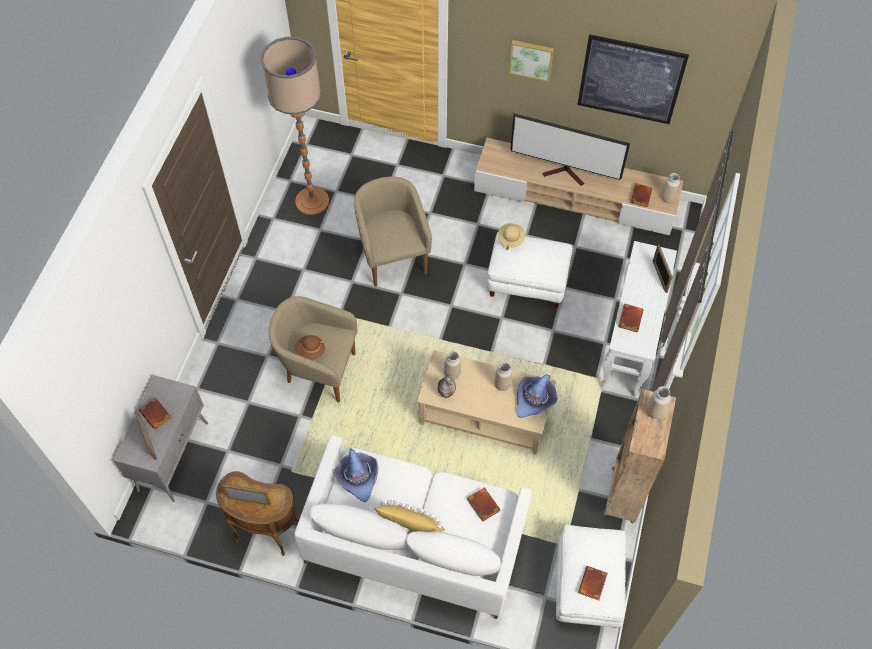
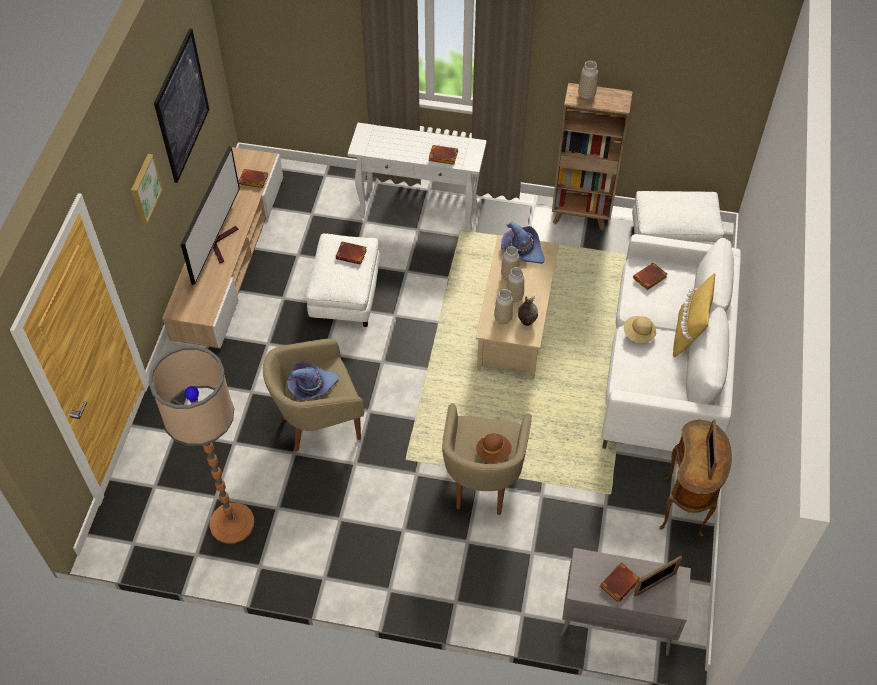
camera: 95 degrees left, 5 degrees down
purple hat [334,448,378,502] -> purple hat moved to [287,362,339,401]
beige hat [498,223,526,250] -> beige hat moved to [624,316,656,343]
brown book [578,566,608,601] -> brown book moved to [335,241,367,265]
picture frame [653,245,673,293] -> none
vase [661,173,680,203] -> vase moved to [506,267,524,302]

